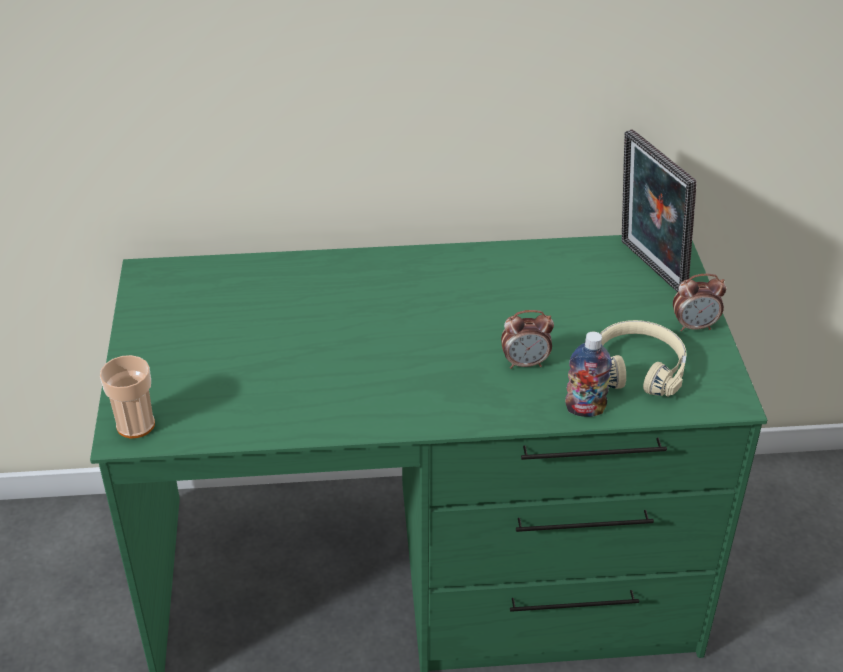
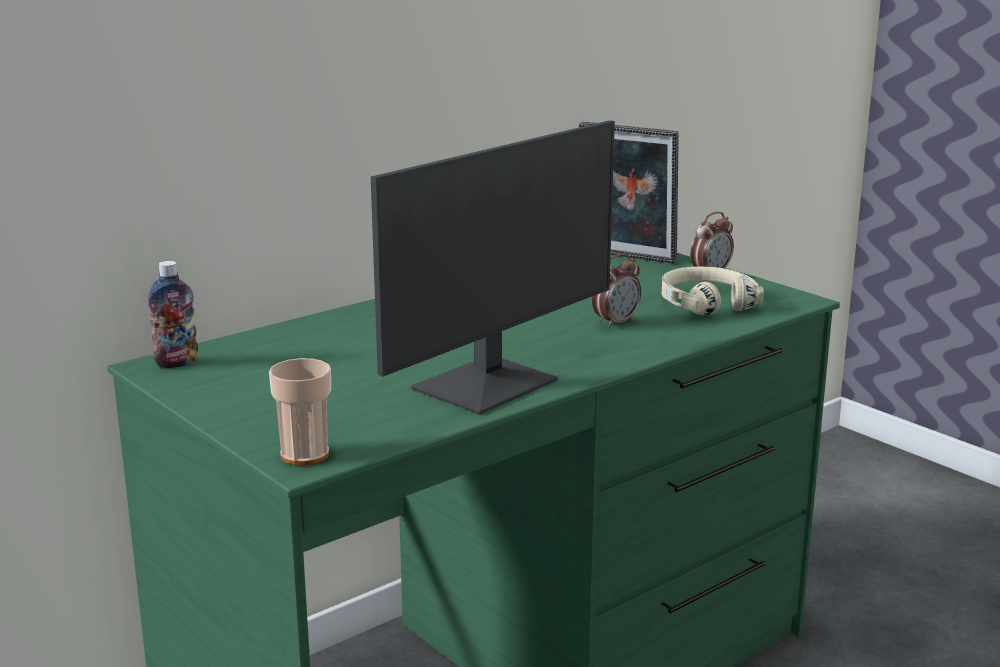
camera: 35 degrees left, 20 degrees down
bottle [565,331,612,417] -> bottle moved to [148,261,198,368]
none -> monitor [371,120,615,415]

